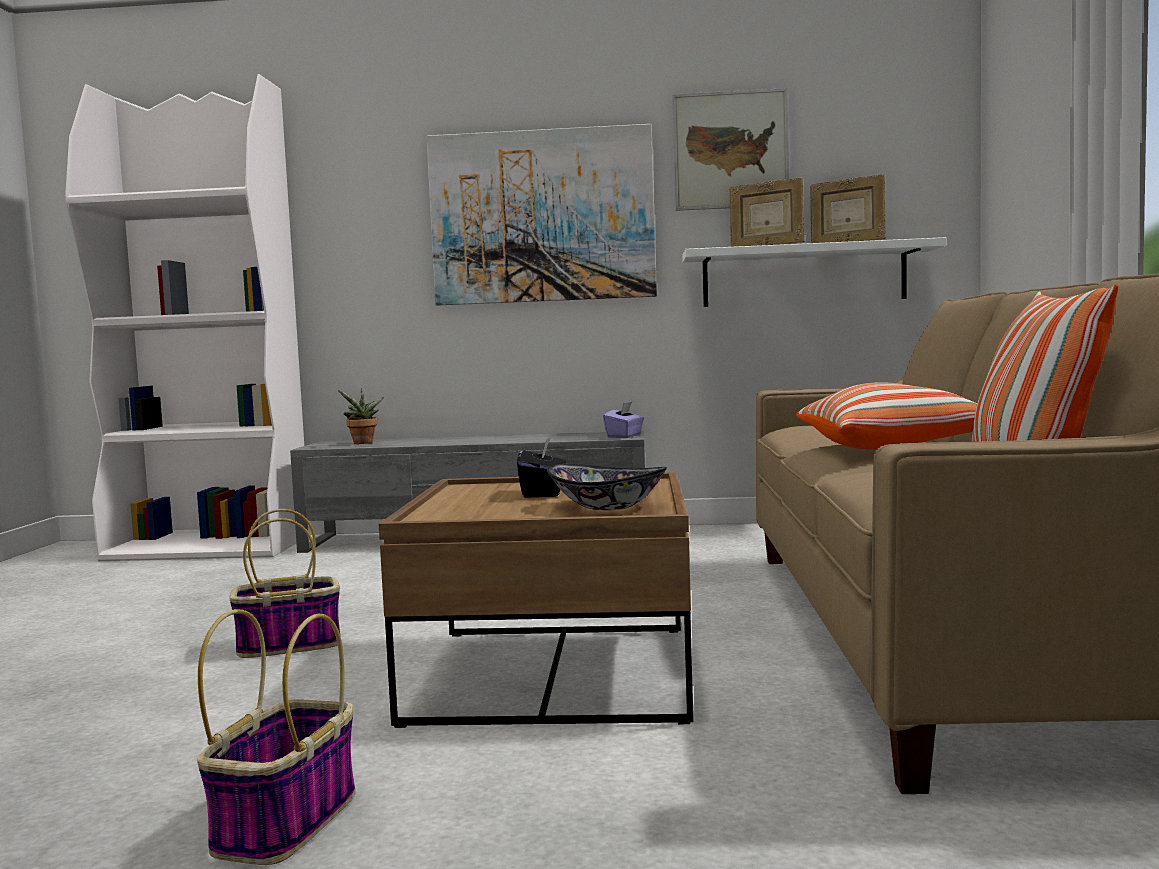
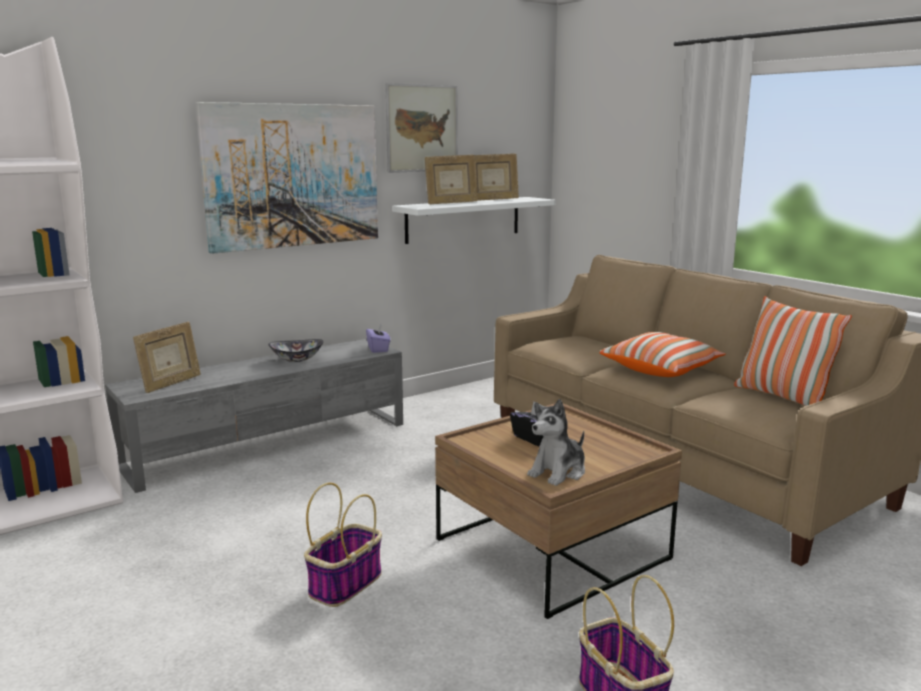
camera: 40 degrees left, 10 degrees up
potted plant [338,388,384,444] -> picture frame [133,322,201,393]
bowl [547,464,667,510] -> bowl moved to [268,339,324,362]
none -> plush toy [527,399,585,486]

